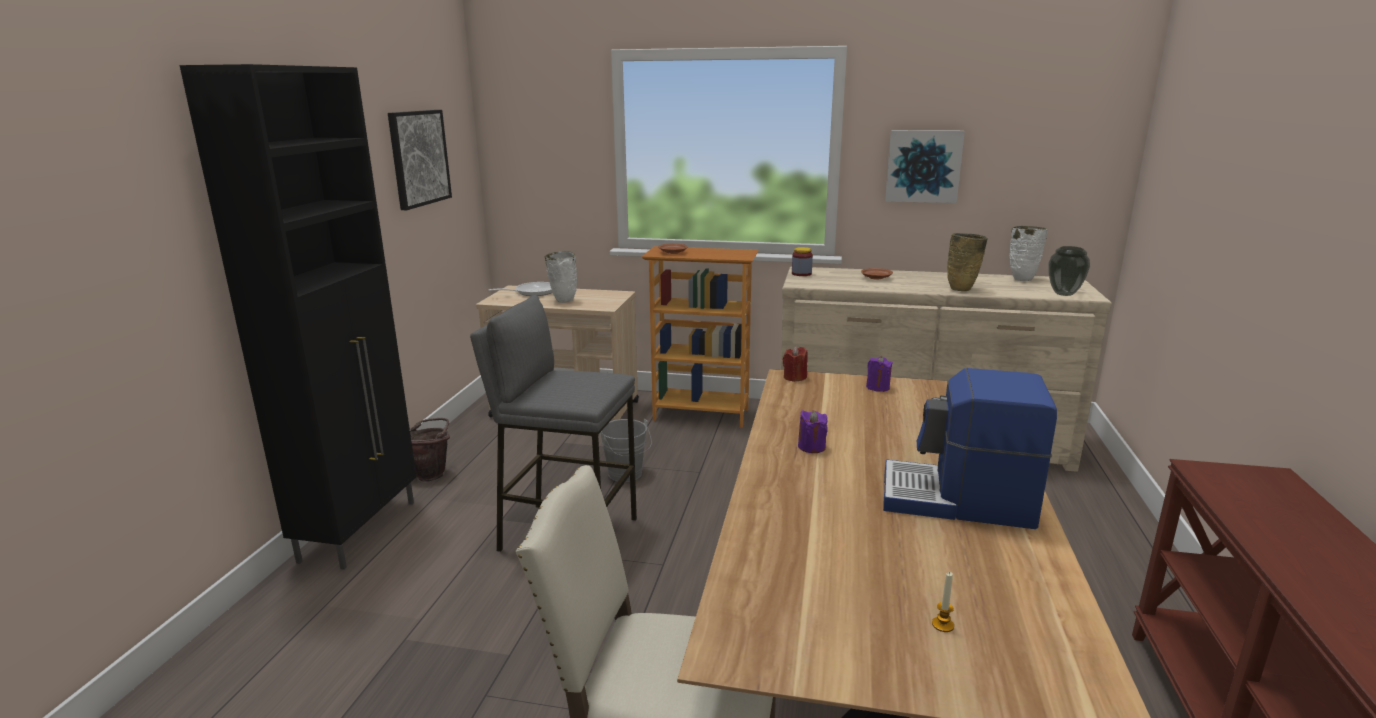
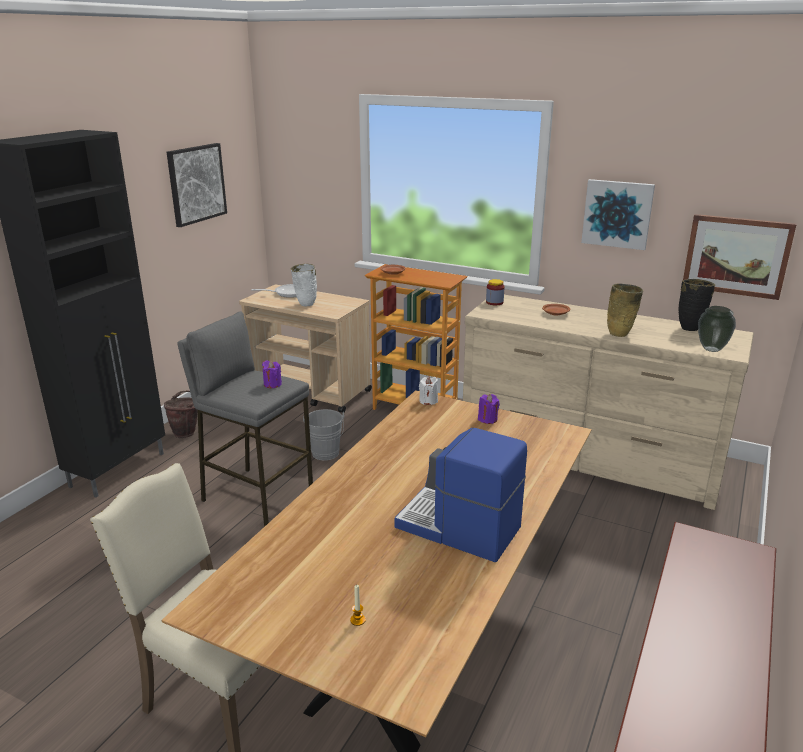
camera: 15 degrees right, 5 degrees up
red candle [783,346,808,382] -> white candle [419,376,438,405]
purple candle [798,410,828,453] -> purple candle moved to [262,360,282,388]
white vase [1009,226,1048,281] -> black vase [678,279,715,331]
none -> picture [683,214,796,300]

